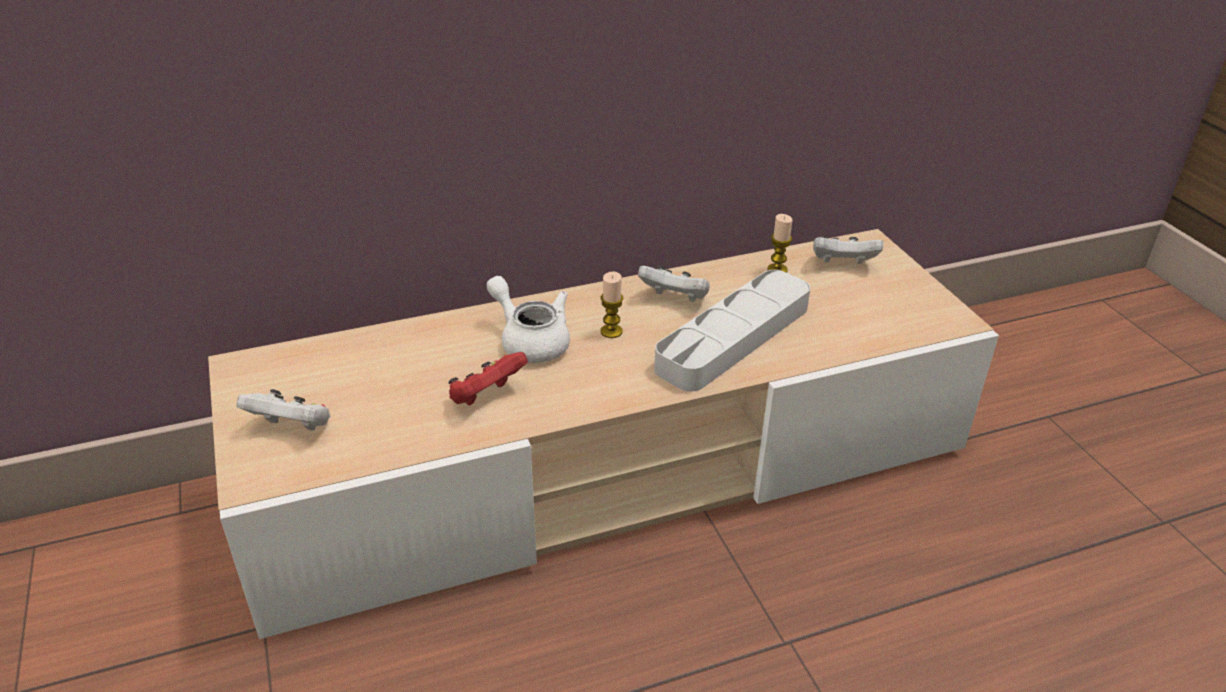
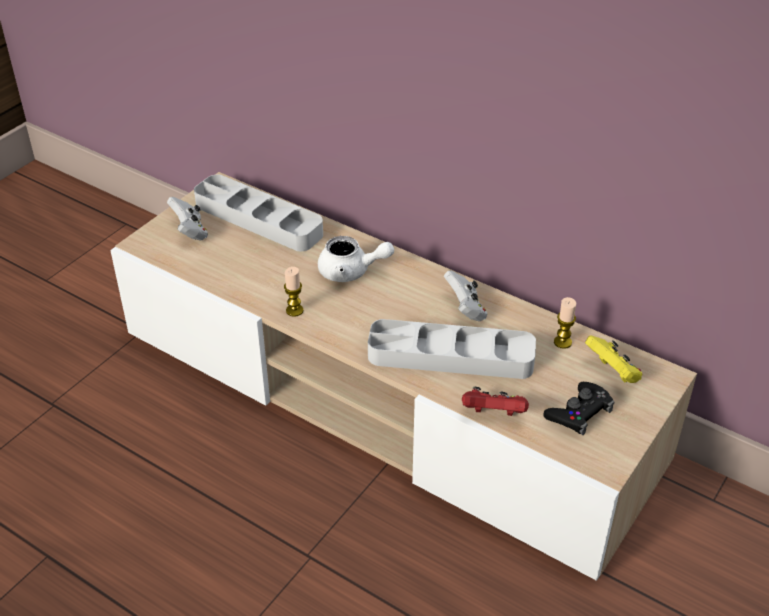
camera: 55 degrees right, 5 degrees up
red game controller [448,352,528,406] -> red game controller moved to [462,387,529,416]
white teapot [487,276,570,363] -> white teapot turned 90 degrees clockwise [318,236,394,282]
candle [601,271,623,338] -> candle moved to [284,267,304,317]
white game controller [813,236,884,264] -> yellow game controller [585,335,643,383]
none -> grey tray [194,175,323,251]
none -> black game controller [544,382,615,435]

